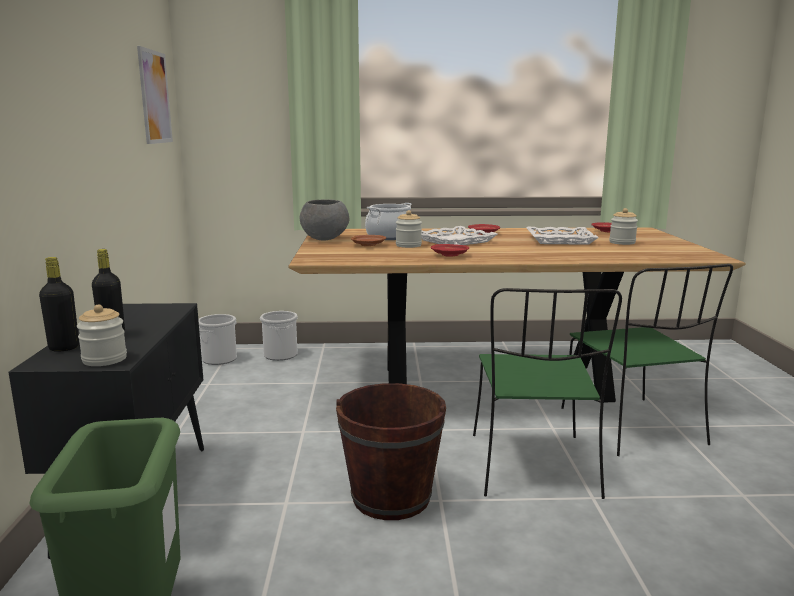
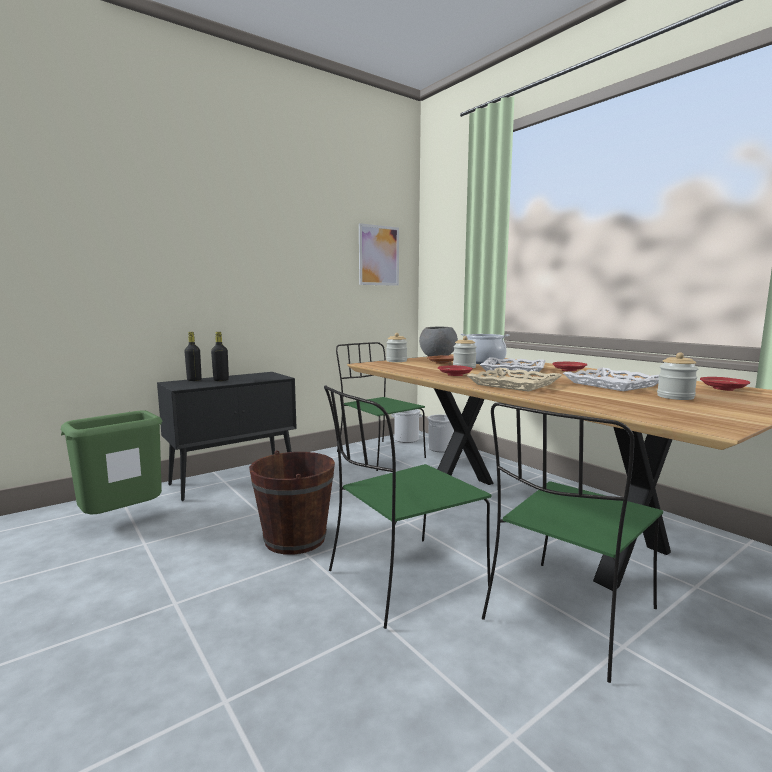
camera: 55 degrees right, 5 degrees down
jar [77,304,127,366] -> jar moved to [386,333,407,362]
none -> green chair [336,342,426,471]
none -> beige tray [467,368,562,392]

